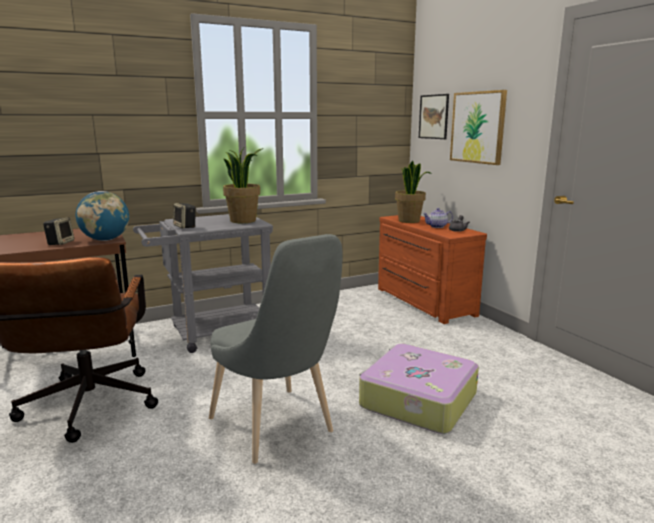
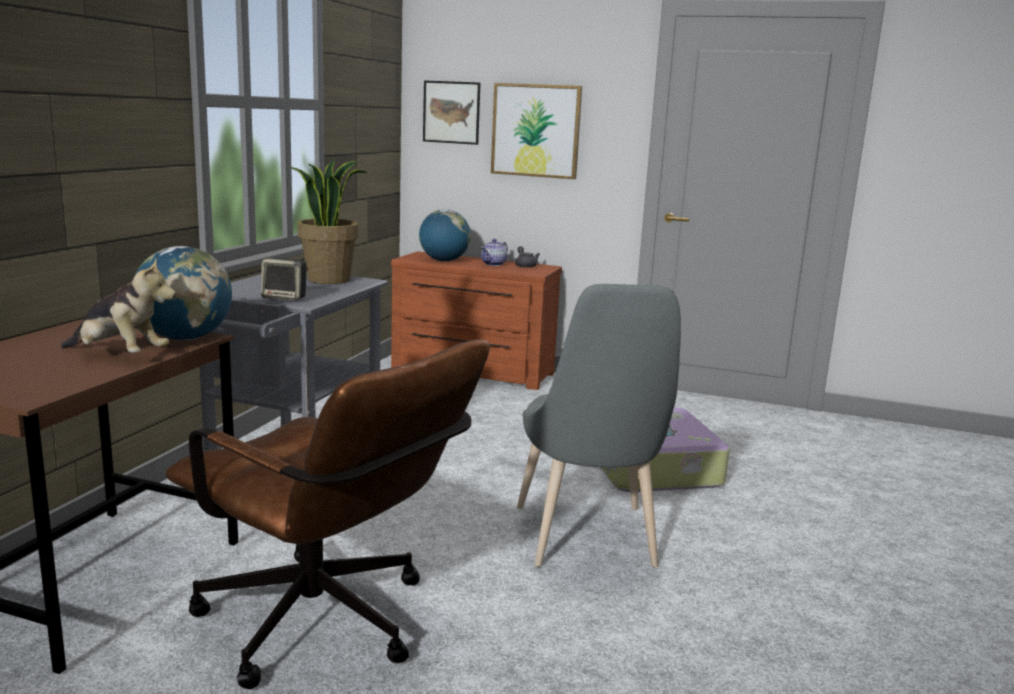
camera: 45 degrees left, 0 degrees up
speaker [43,217,74,245] -> plush toy [61,258,176,353]
grey chair [209,234,343,464] -> grey chair turned 75 degrees clockwise [517,284,681,567]
potted plant [395,161,431,223] -> globe [419,209,471,261]

